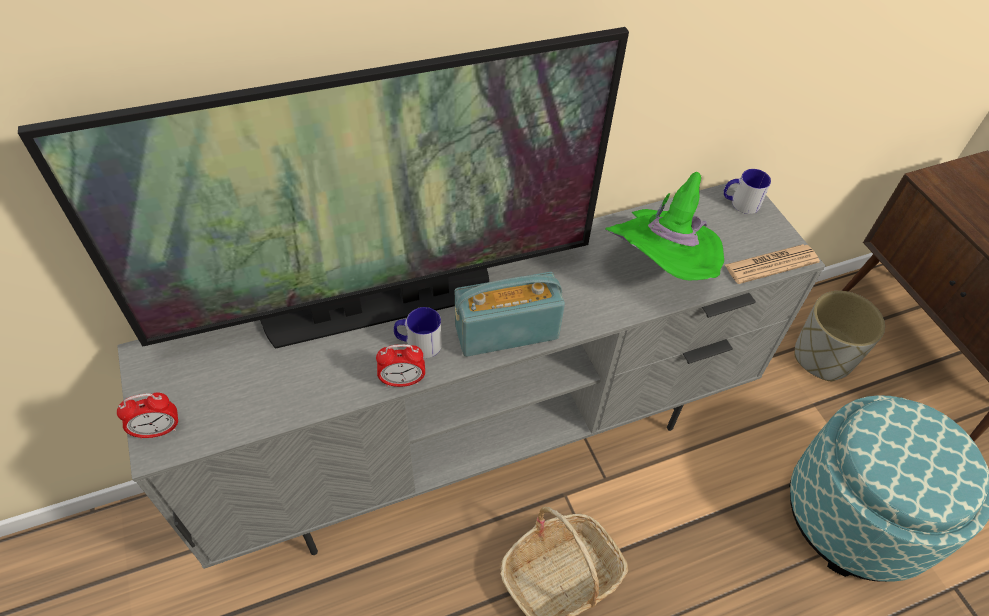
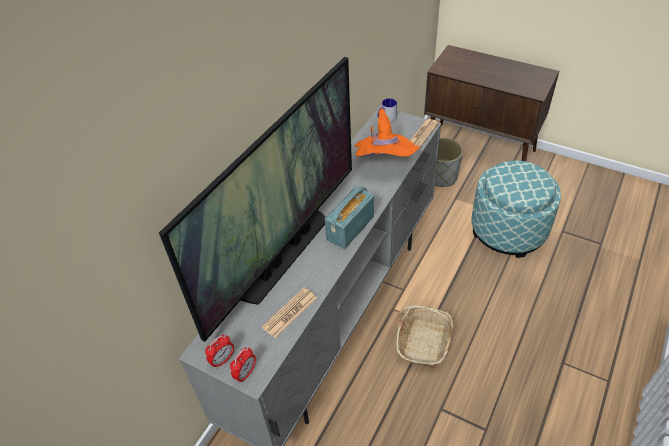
camera: 35 degrees left, 5 degrees down
alarm clock [376,344,425,387] -> alarm clock moved to [205,335,234,368]
mug [394,307,442,358] -> none
green hat [605,172,724,280] -> orange hat [354,108,419,157]
none -> newspaper [262,288,317,338]

